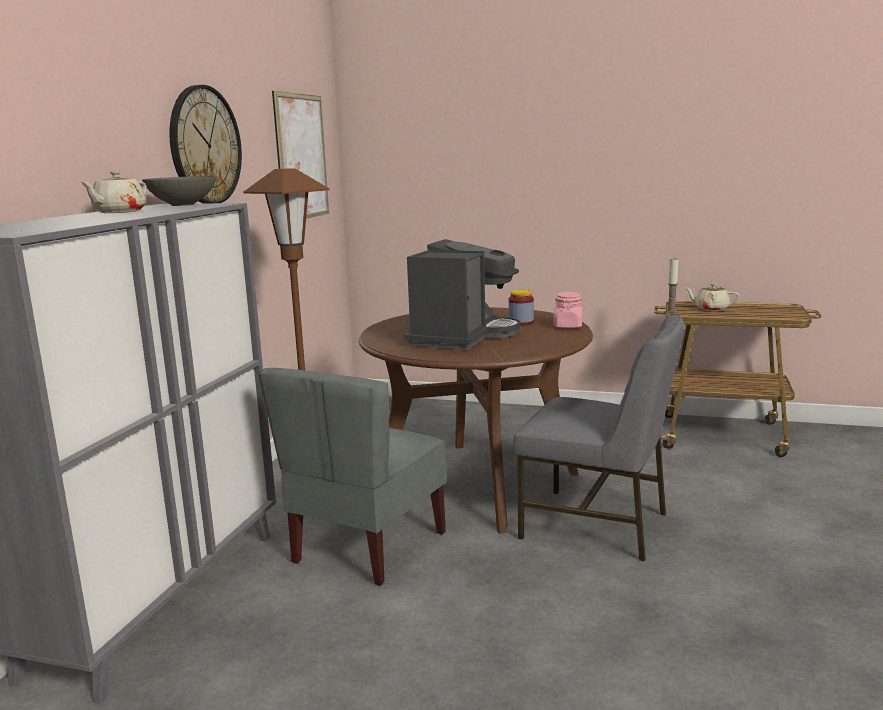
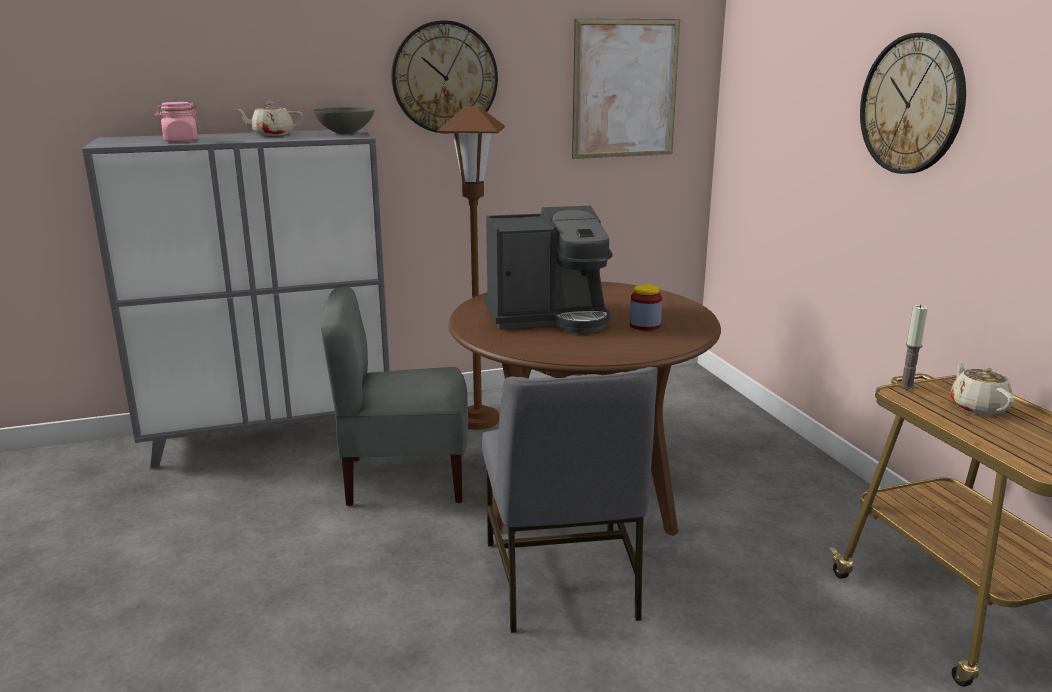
camera: 55 degrees right, 5 degrees up
pink jar [554,292,582,328] -> pink jar moved to [154,102,201,142]
none -> wall clock [860,33,966,174]

